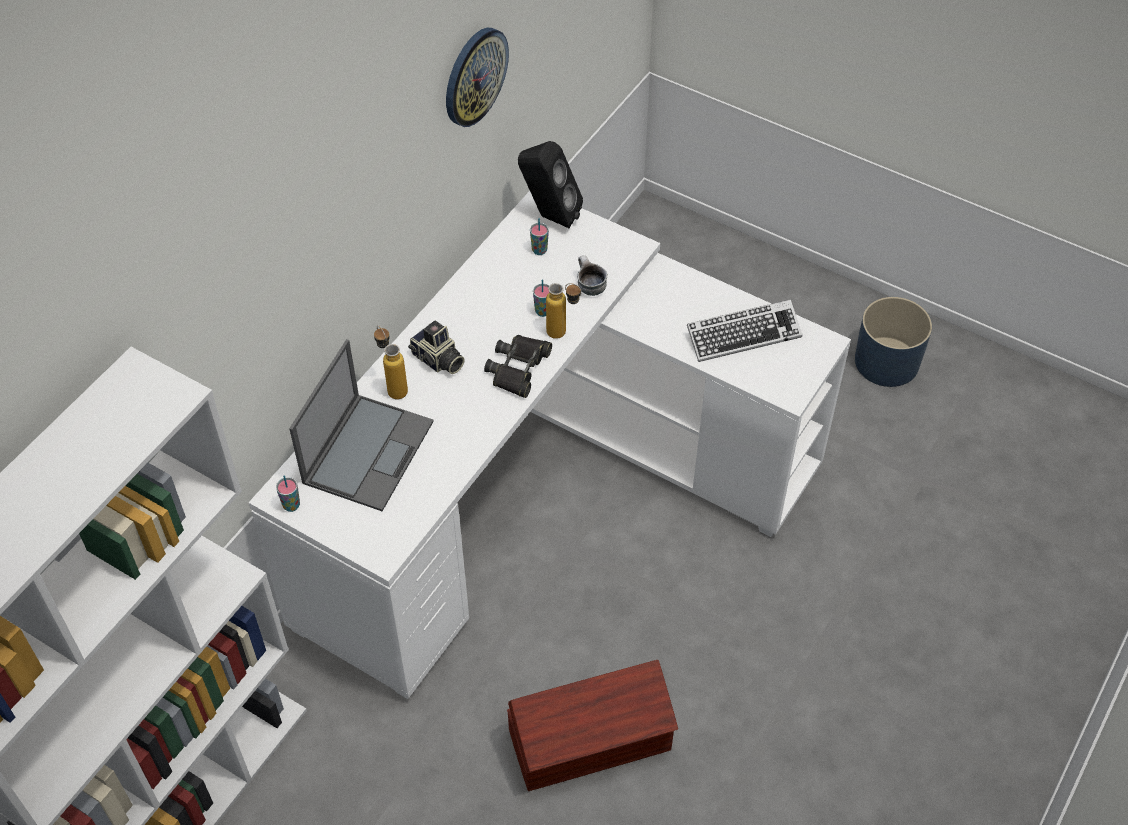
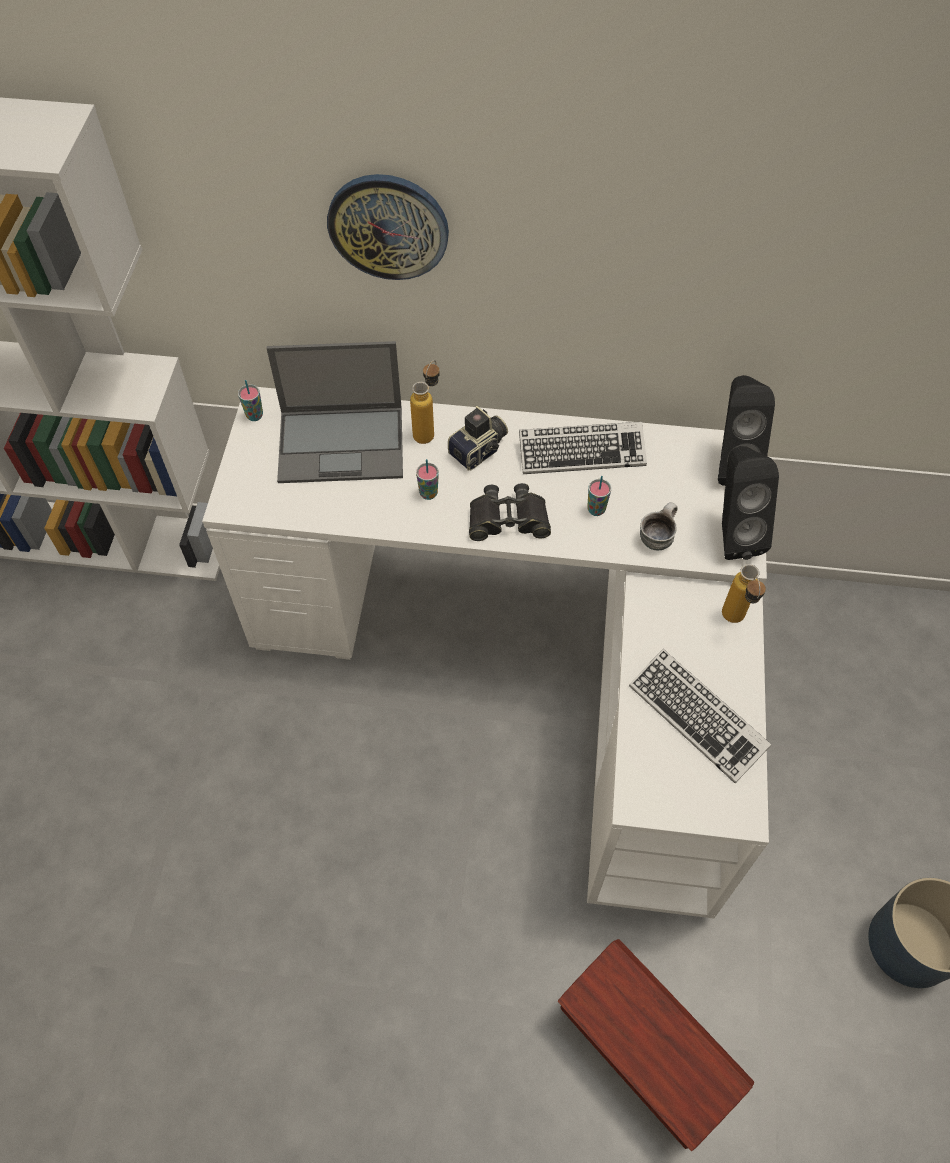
camera: 65 degrees right, 5 degrees up
camera [408,320,465,374] -> camera turned 150 degrees counterclockwise [448,406,508,470]
wall clock [446,28,509,127] -> wall clock moved to [327,174,449,280]
brown storage box [507,660,678,791] -> brown storage box moved to [558,939,754,1151]
cup [530,218,549,255] -> cup moved to [416,459,439,500]
bottle [546,283,582,339] -> bottle moved to [722,564,766,623]
none -> keyboard [519,422,647,474]
none -> black speaker [722,446,779,560]

